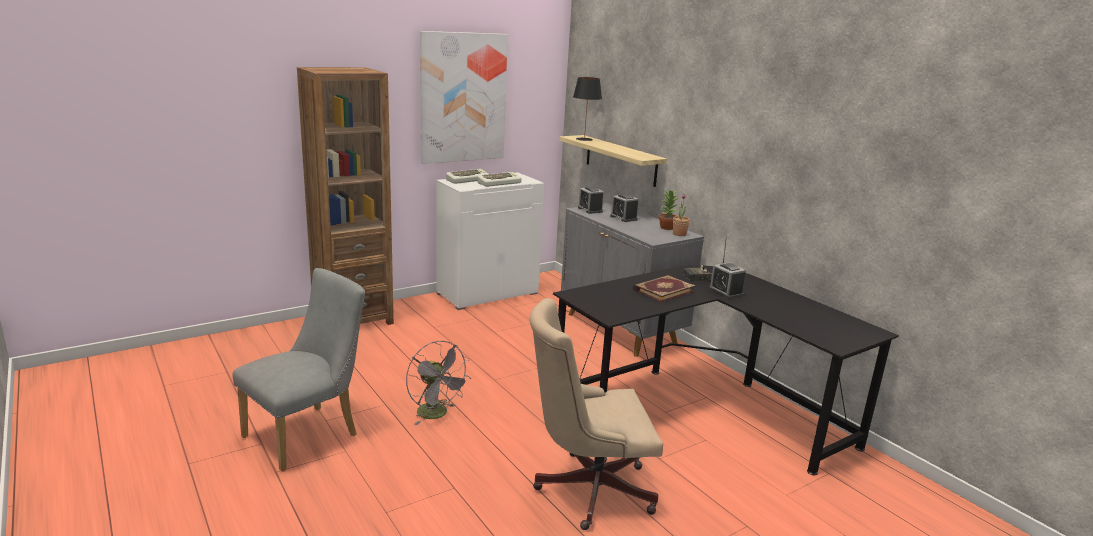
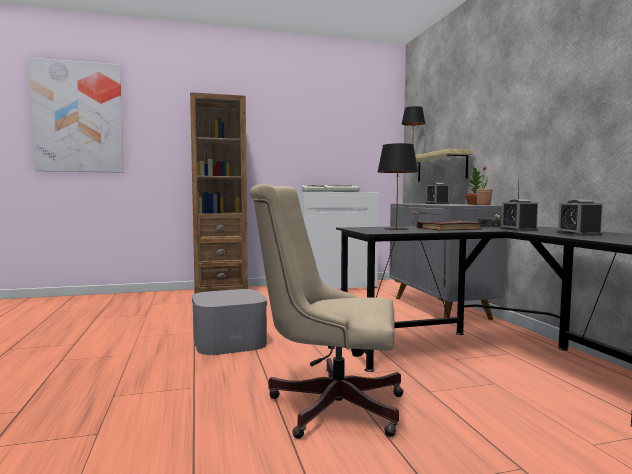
camera: 20 degrees right, 15 degrees down
grey chair [232,268,365,471] -> none
grey fan [406,341,471,425] -> grey storage box [192,289,267,355]
picture [420,31,508,164] -> picture moved to [29,58,124,173]
alarm clock [578,187,604,214] -> alarm clock moved to [557,200,603,236]
none -> black table lamp [377,143,418,230]

